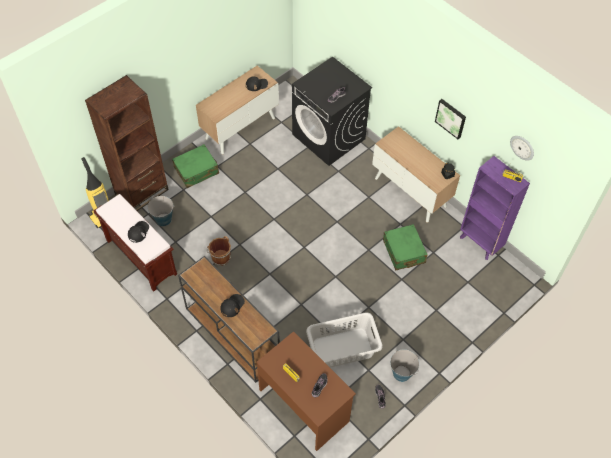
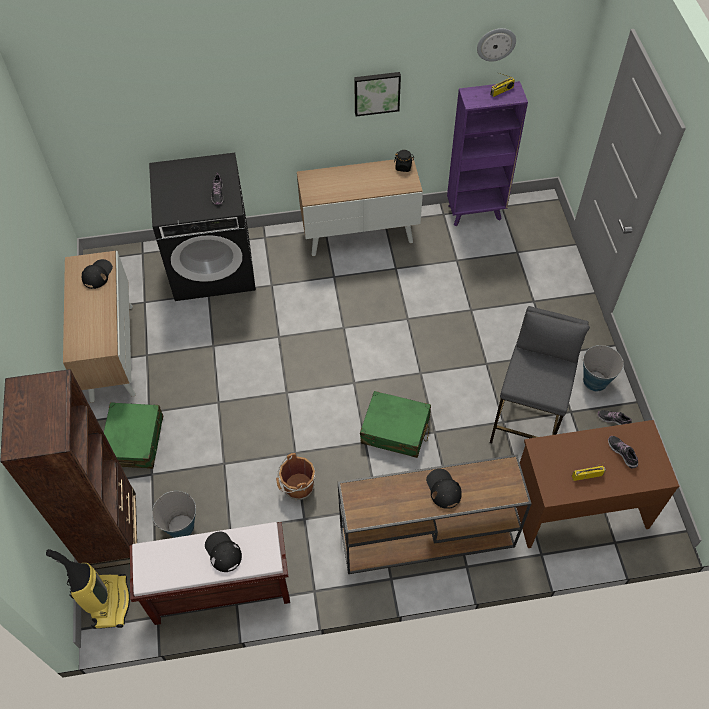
camera: 55 degrees left, 0 degrees up
grey laundry basket [306,312,383,368] -> grey stool [490,306,590,444]
green suitcase [383,224,428,271] -> green suitcase moved to [360,391,431,458]

